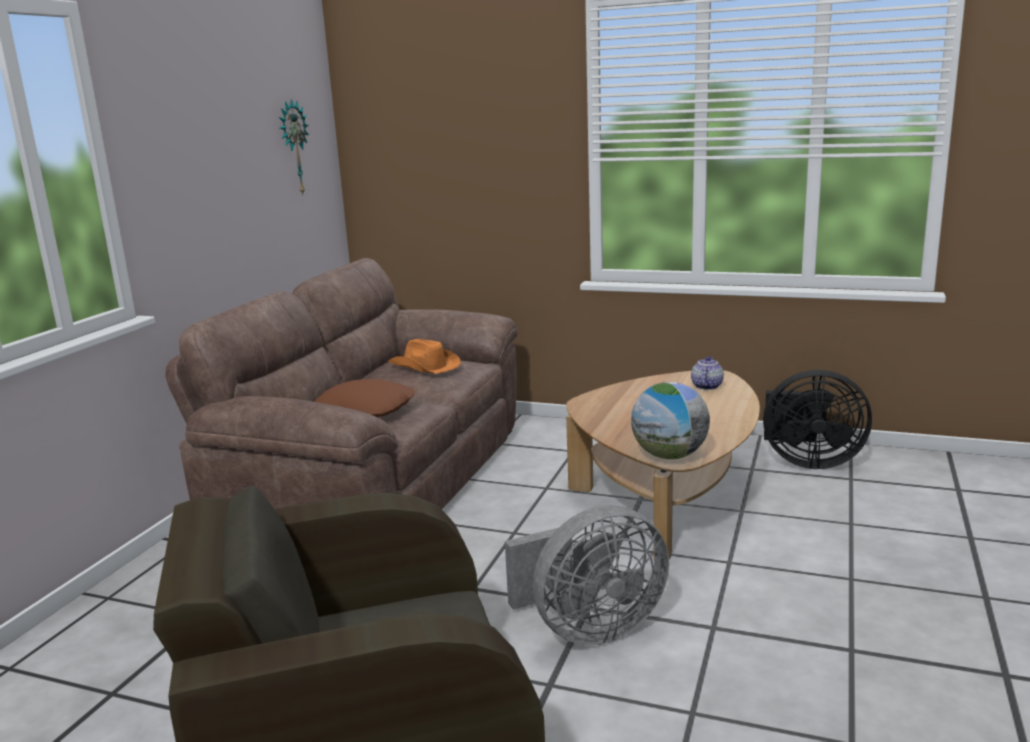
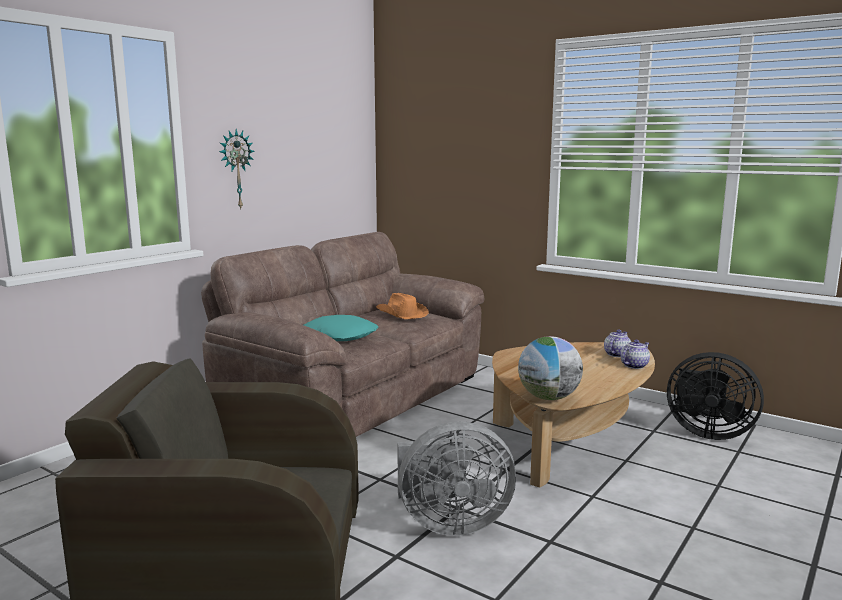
camera: 15 degrees right, 5 degrees down
wall clock [279,99,309,195] -> wall clock moved to [219,129,255,209]
brown pillow [314,379,415,417] -> turquoise pillow [304,315,378,341]
none -> teapot [621,340,650,369]

